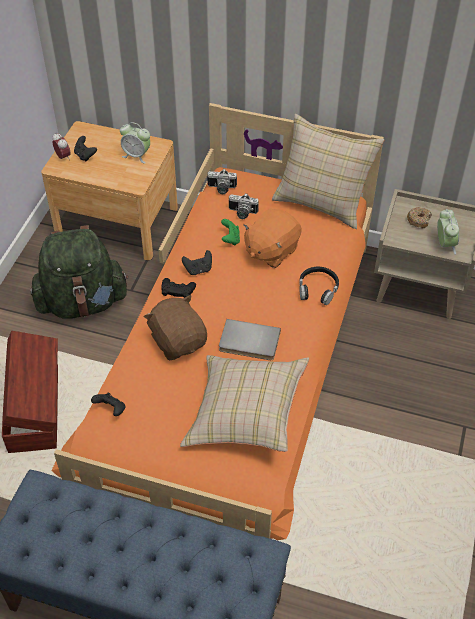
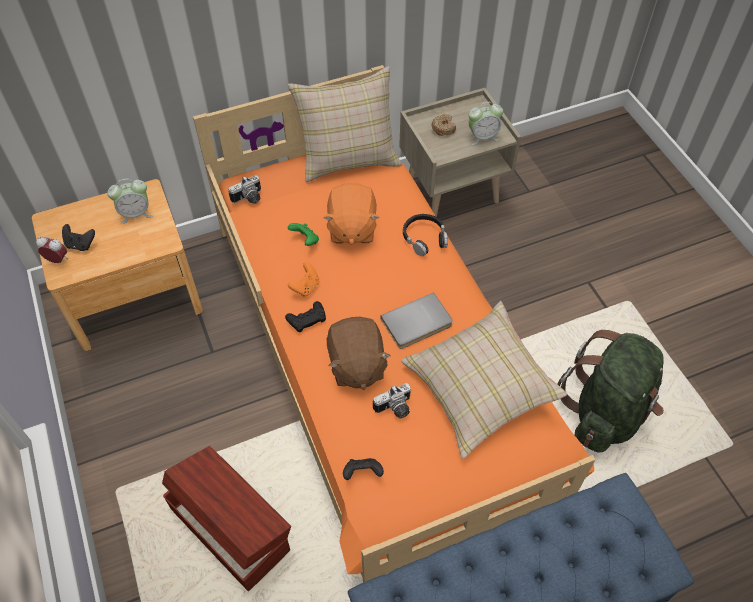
camera: 40 degrees left, 5 degrees up
green backpack [31,225,128,318] -> green backpack moved to [557,330,664,453]
brown plush toy [144,295,207,360] -> brown plush toy turned 120 degrees counterclockwise [327,317,391,390]
black game controller [182,250,212,275] -> orange game controller [288,262,319,297]
camera [229,193,259,219] -> camera moved to [373,383,411,418]
alarm clock [437,209,459,255] -> alarm clock turned 120 degrees clockwise [469,102,503,145]

